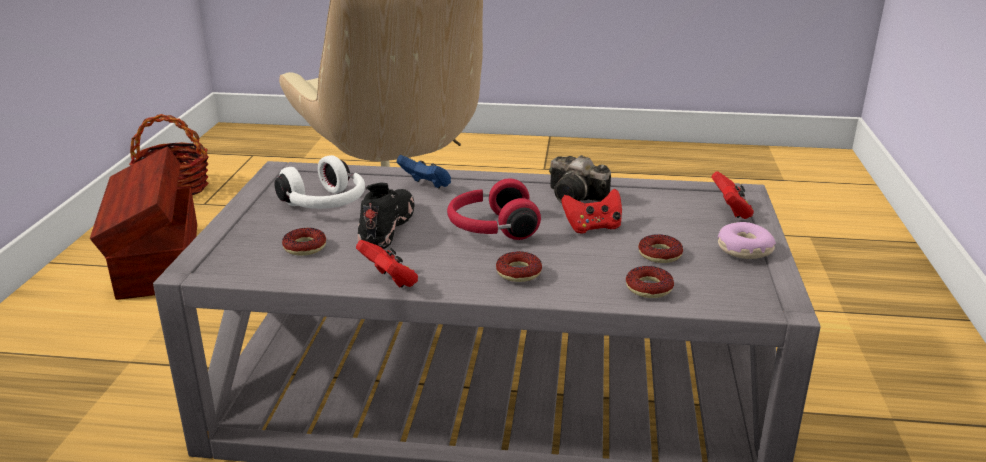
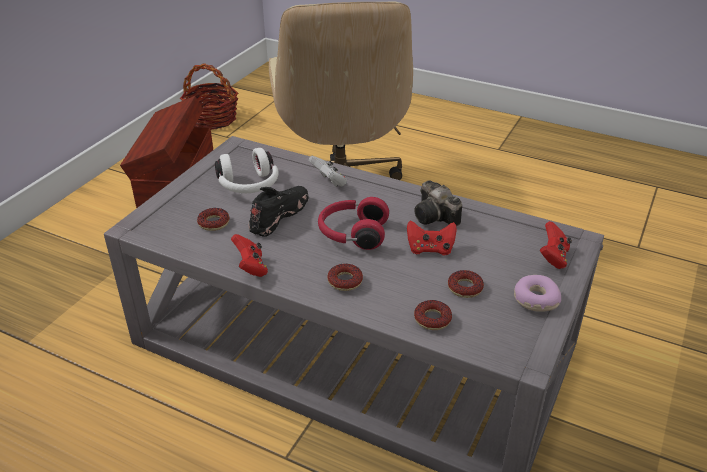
camera: 20 degrees right, 10 degrees up
blue game controller [397,155,451,188] -> white game controller [309,156,347,187]

